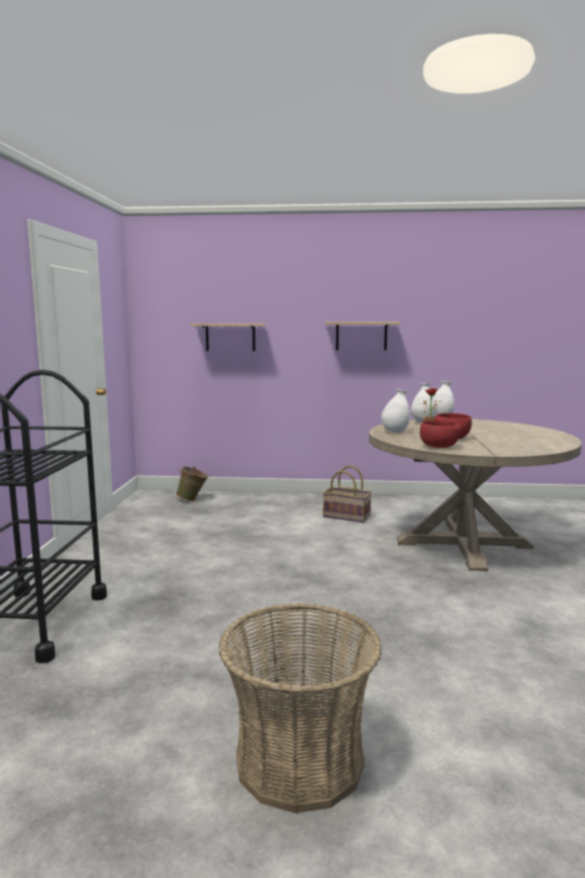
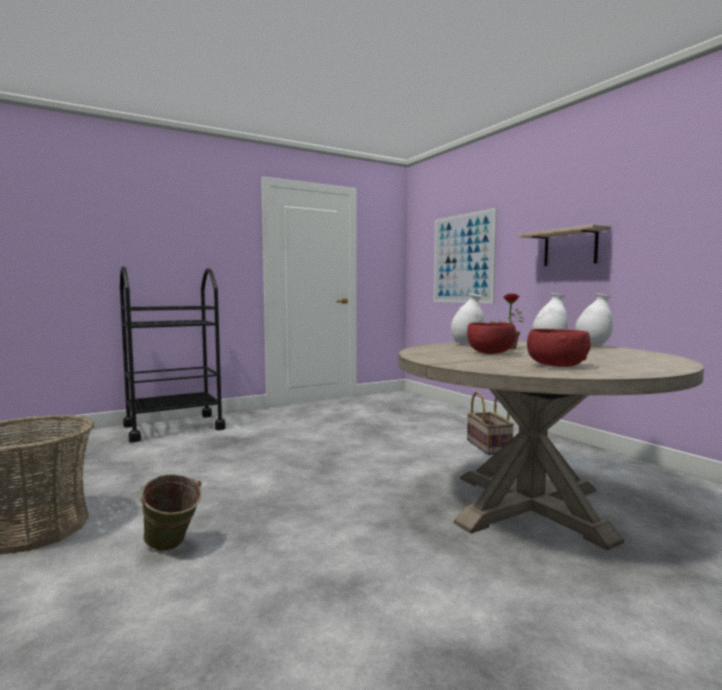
camera: 55 degrees right, 5 degrees down
green bucket [176,466,208,501] -> green bucket moved to [137,474,202,551]
shelf [190,323,265,351] -> picture [434,208,497,304]
red bowl [420,420,460,448] -> red bowl moved to [527,329,591,367]

